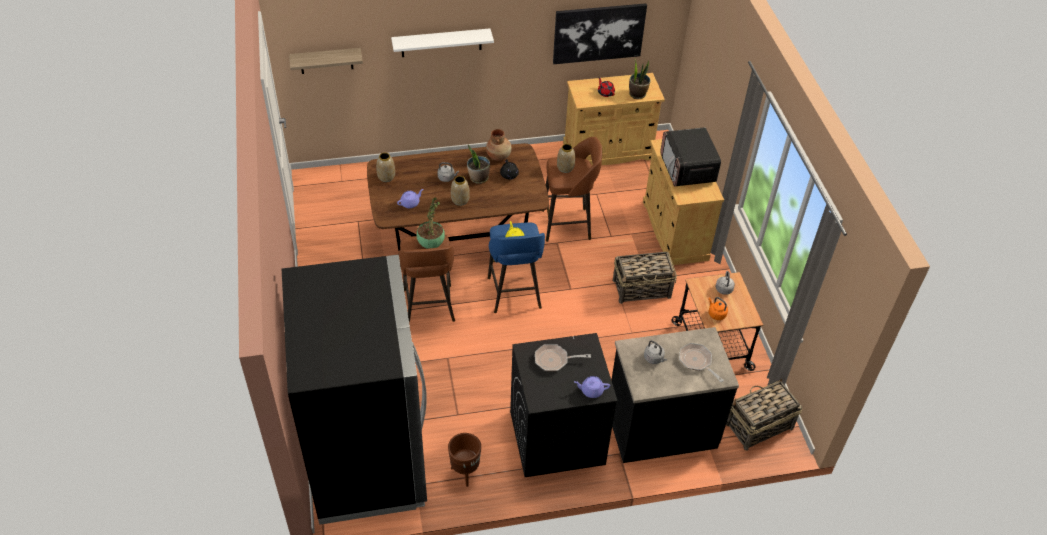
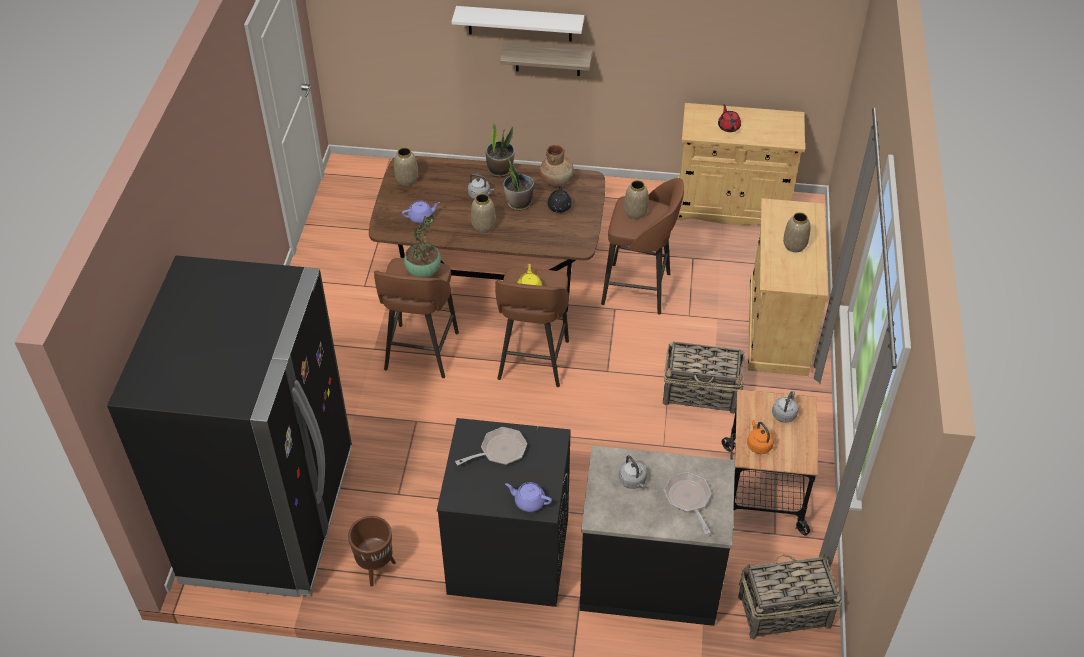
camera: 20 degrees right, 0 degrees up
shelf [289,48,363,74] -> shelf moved to [500,44,592,76]
blue stool [488,222,545,313] -> brown stool [495,267,569,387]
frying pan [535,344,591,371] -> frying pan turned 135 degrees clockwise [455,427,527,465]
picture [553,3,647,64] -> none
potted plant [629,59,651,99] -> potted plant moved to [486,121,515,177]
microwave [660,127,721,186] -> vase [783,212,810,252]

